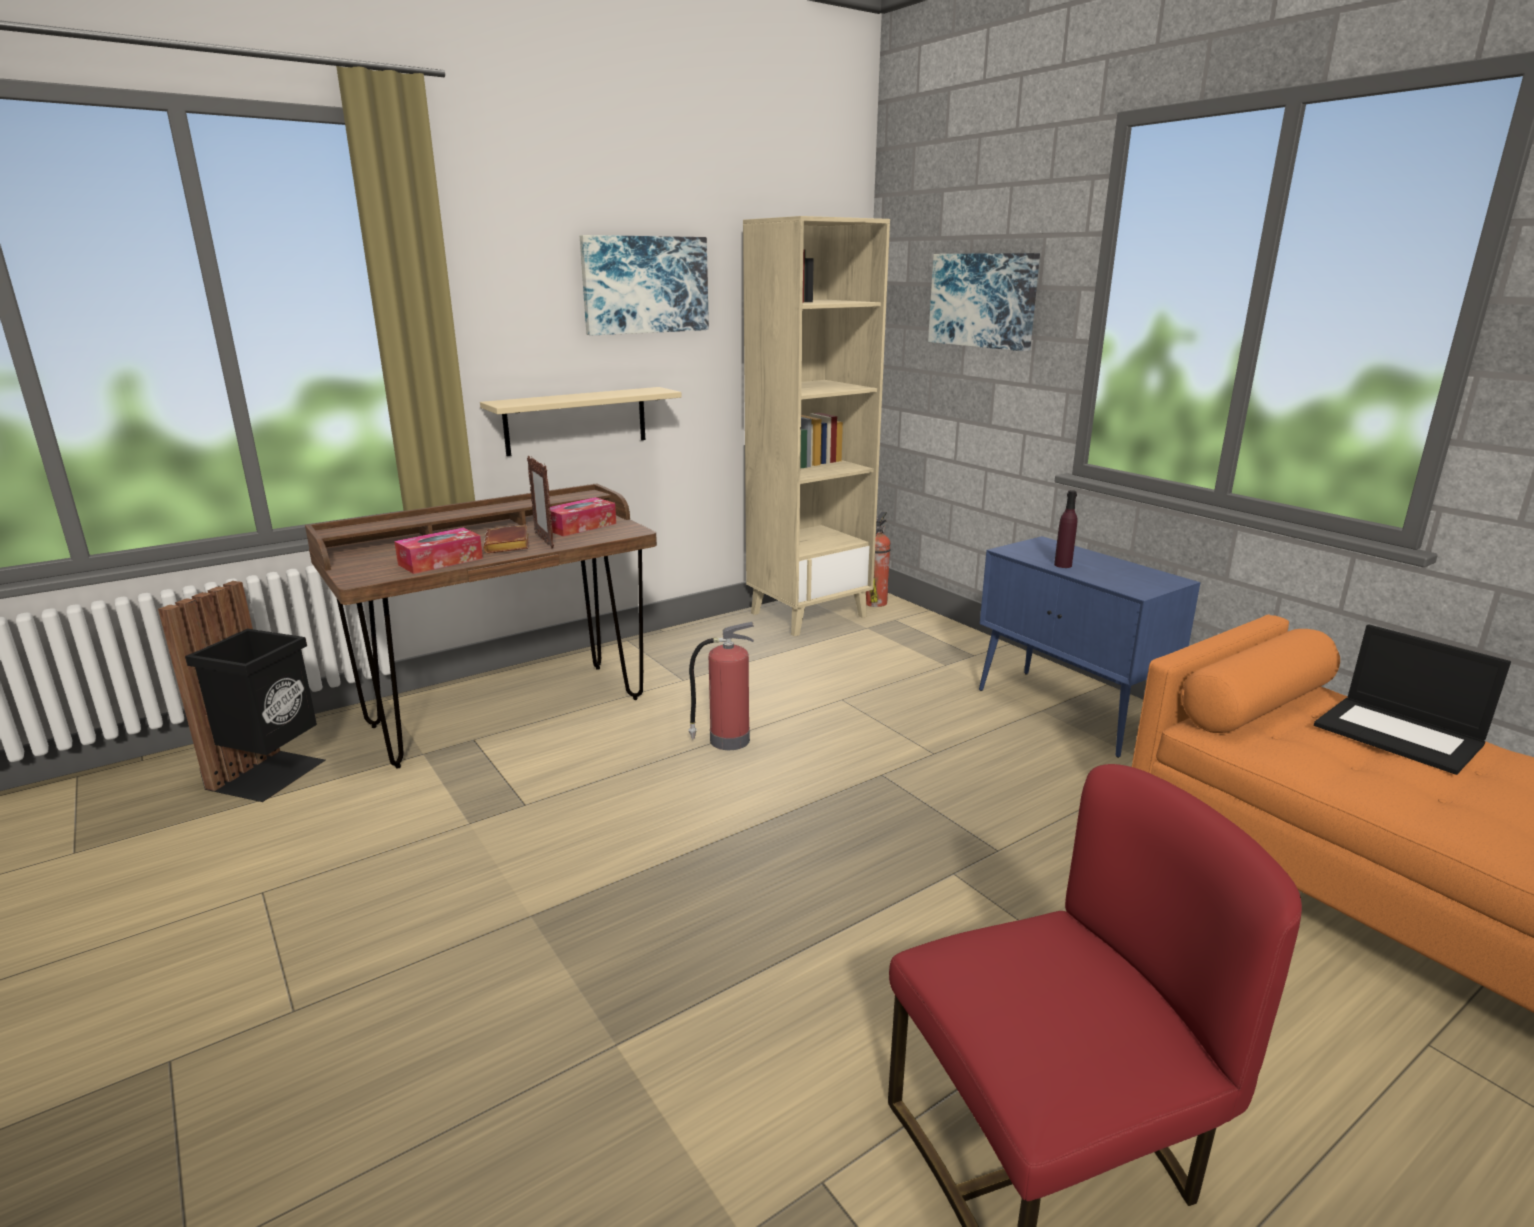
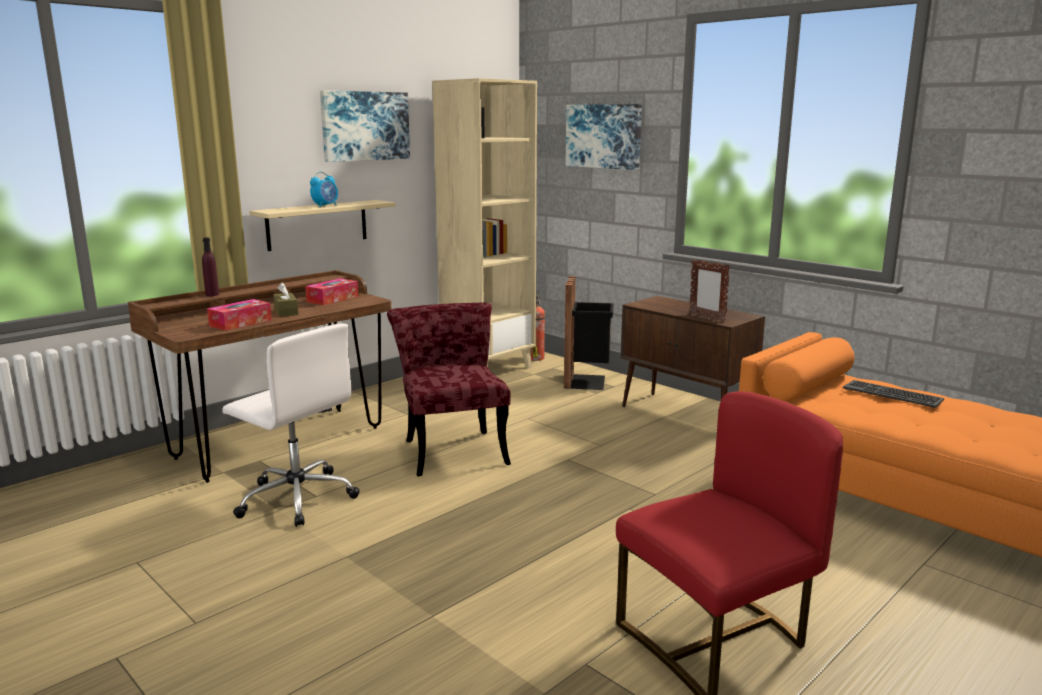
camera: 10 degrees left, 5 degrees down
black trash can [158,581,326,802] -> black trash can moved to [564,276,614,390]
brown book [484,525,528,553] -> brown tissue box [273,282,299,317]
picture frame [527,456,554,548] -> picture frame moved to [689,259,730,322]
fire extinguisher [688,622,754,750] -> red chair [387,303,511,476]
blue cabinet [979,536,1201,758] -> brown cabinet [621,296,765,407]
purple bottle [1054,490,1077,568] -> purple bottle moved to [202,237,219,296]
laptop [1314,624,1511,775] -> keyboard [843,380,944,408]
none -> white office chair [222,323,360,527]
none -> alarm clock [310,172,338,207]

